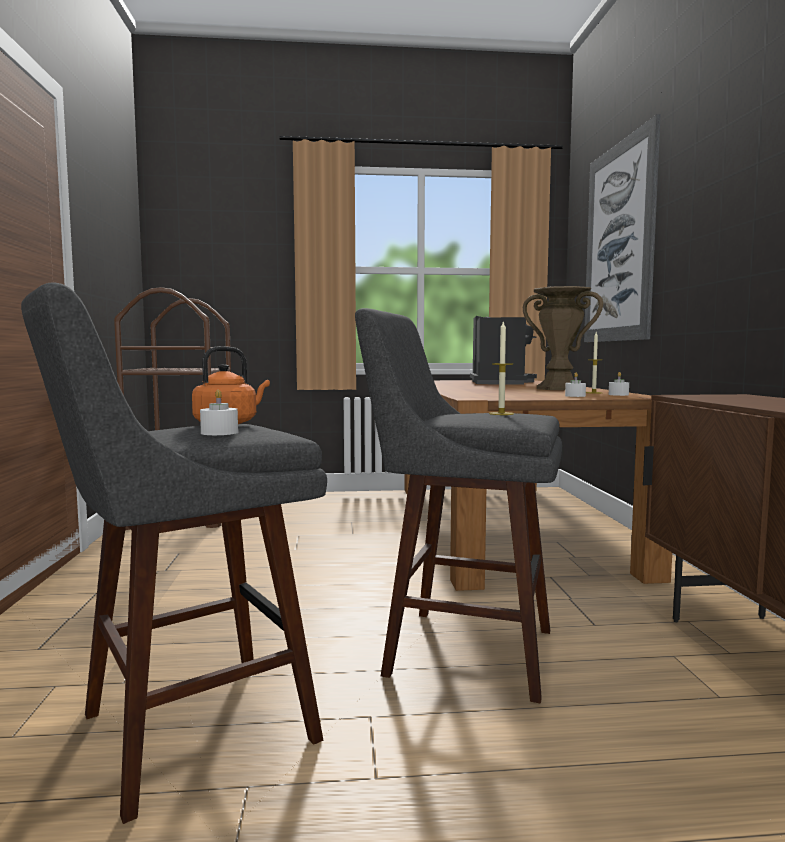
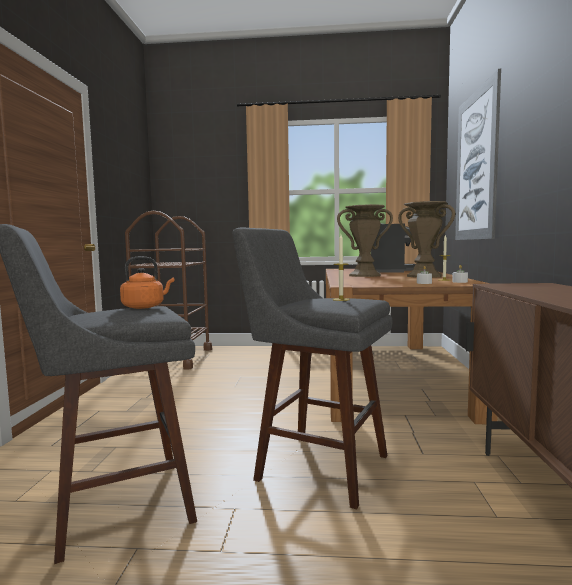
camera: 10 degrees right, 0 degrees up
white candle [200,390,238,435] -> none
none -> brown vase [337,204,393,277]

